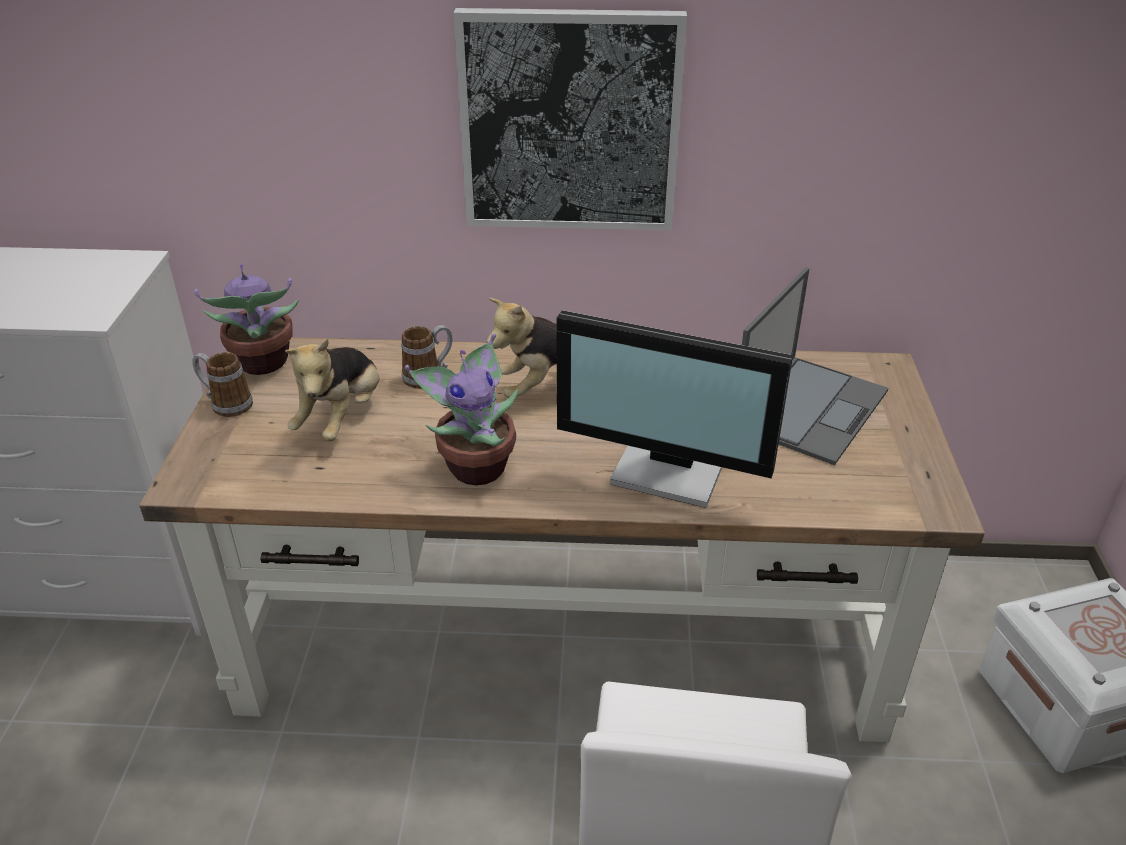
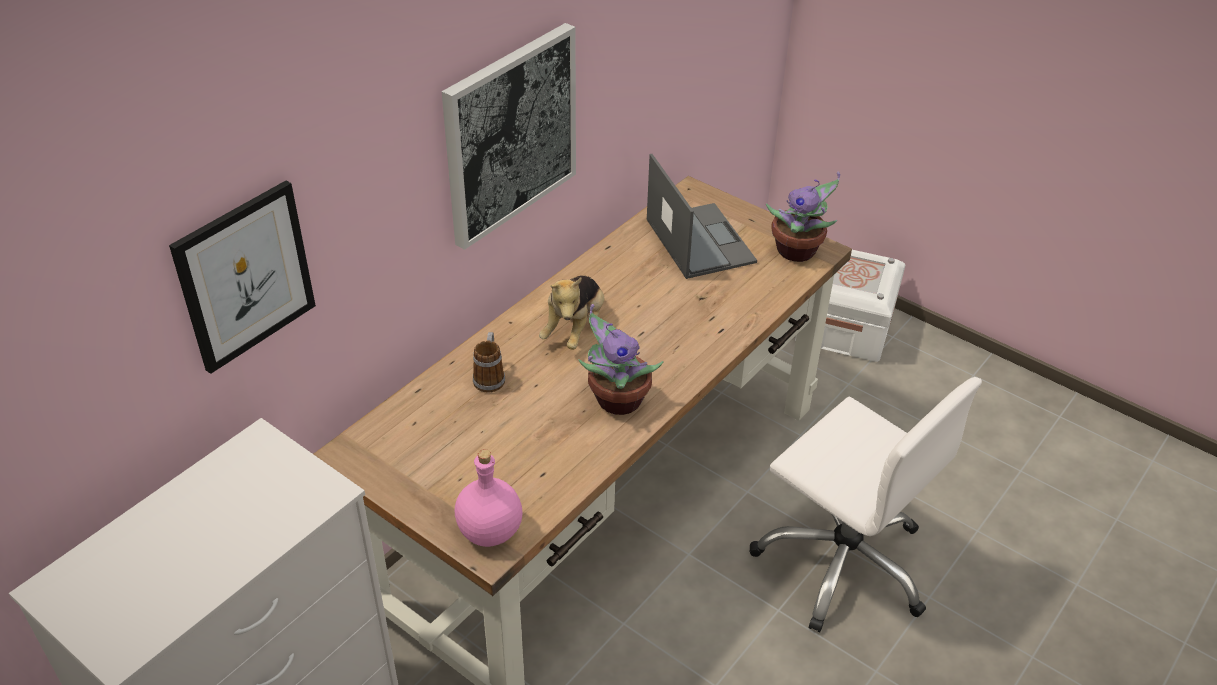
camera: 55 degrees left, 5 degrees up
mug [192,352,253,417] -> none
potted plant [194,264,299,375] -> potted plant moved to [766,172,840,262]
plush toy [285,338,379,441] -> none
monitor [556,310,793,508] -> none
none -> picture [169,181,316,374]
none -> pink bottle [455,449,523,547]

